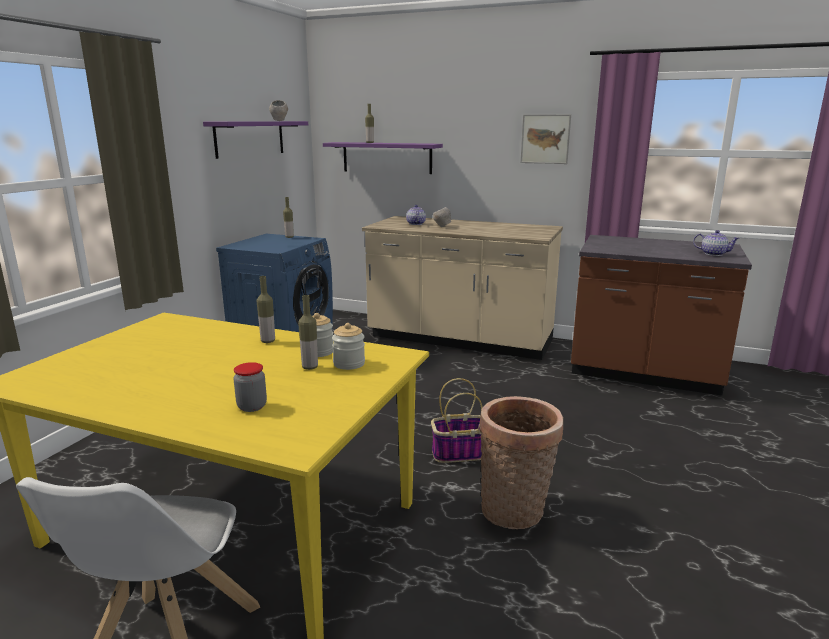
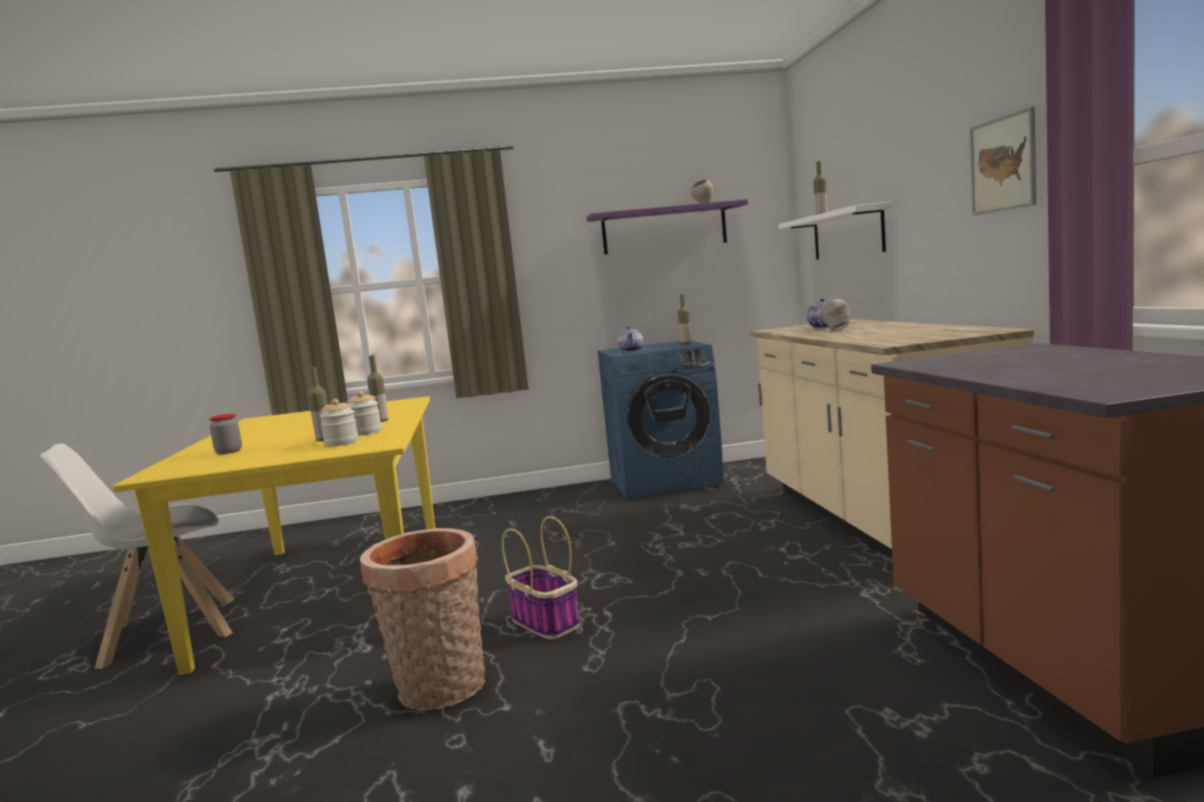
camera: 60 degrees right, 10 degrees down
purple shelf [323,142,443,174] -> white shelf [779,202,893,260]
teapot [693,230,740,256] -> teapot moved to [617,326,643,352]

